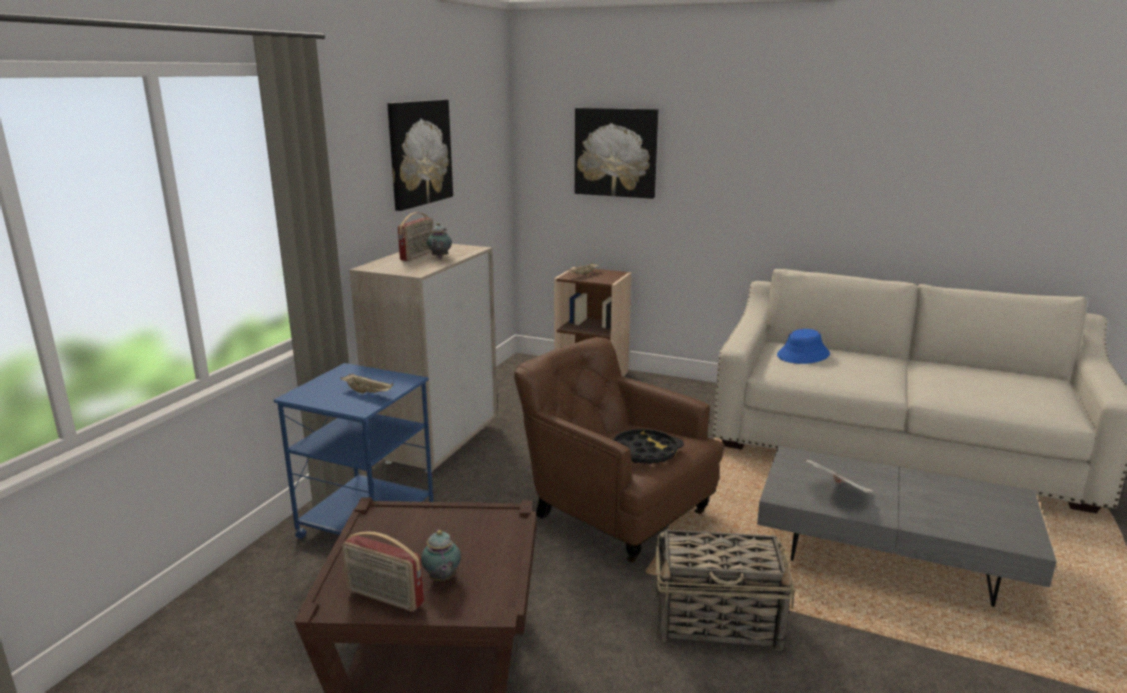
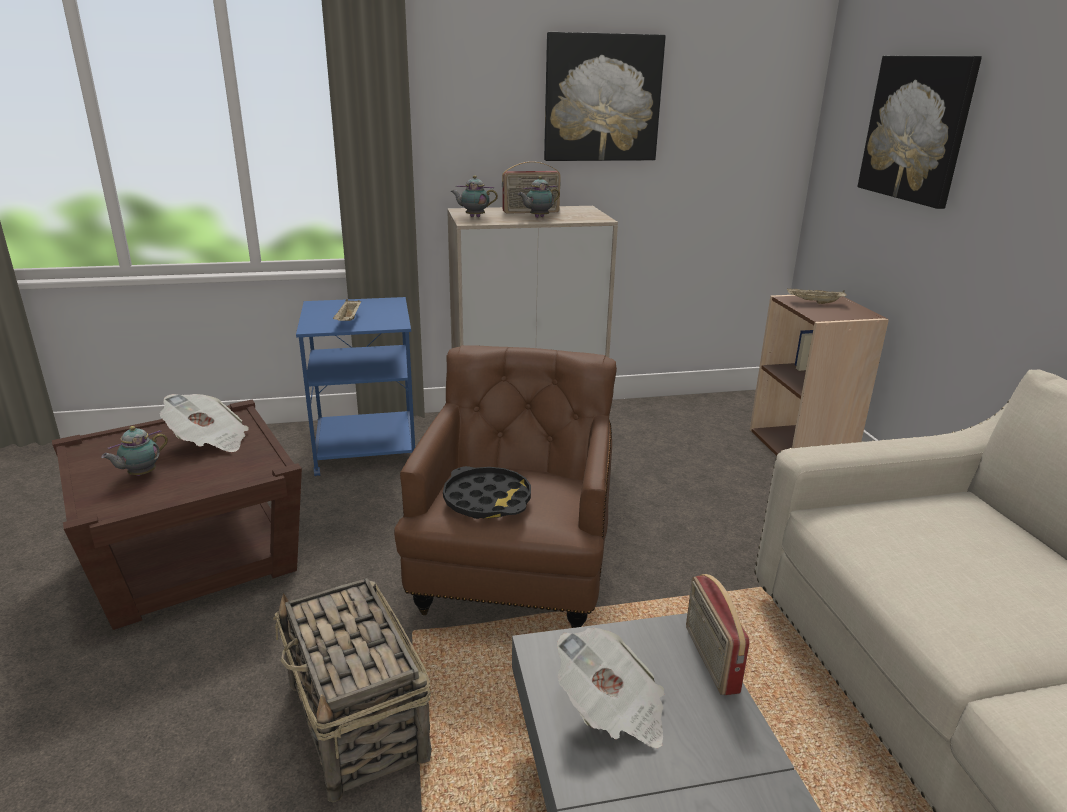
camera: 55 degrees right, 5 degrees up
radio [342,532,424,612] -> radio moved to [686,574,750,695]
blue hat [777,329,830,364] -> none
none -> newspaper [160,394,249,452]
none -> teapot [450,175,498,217]

